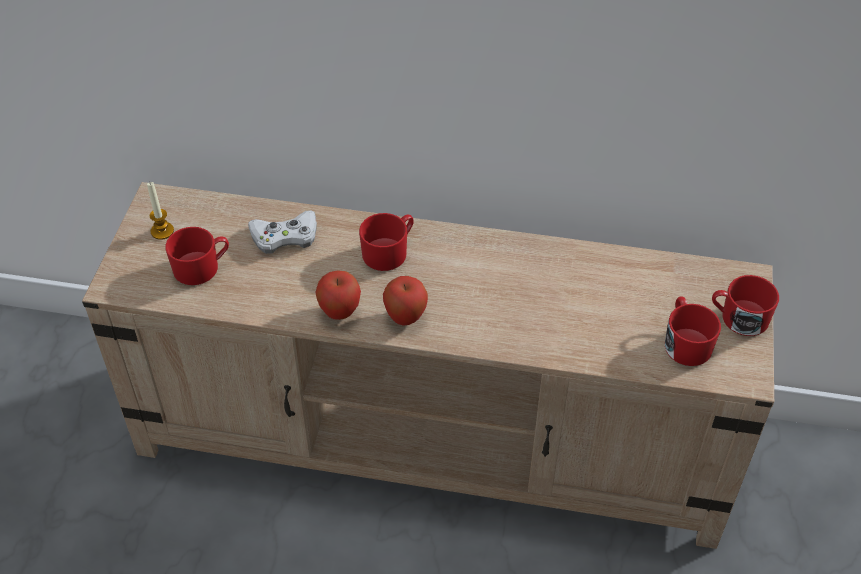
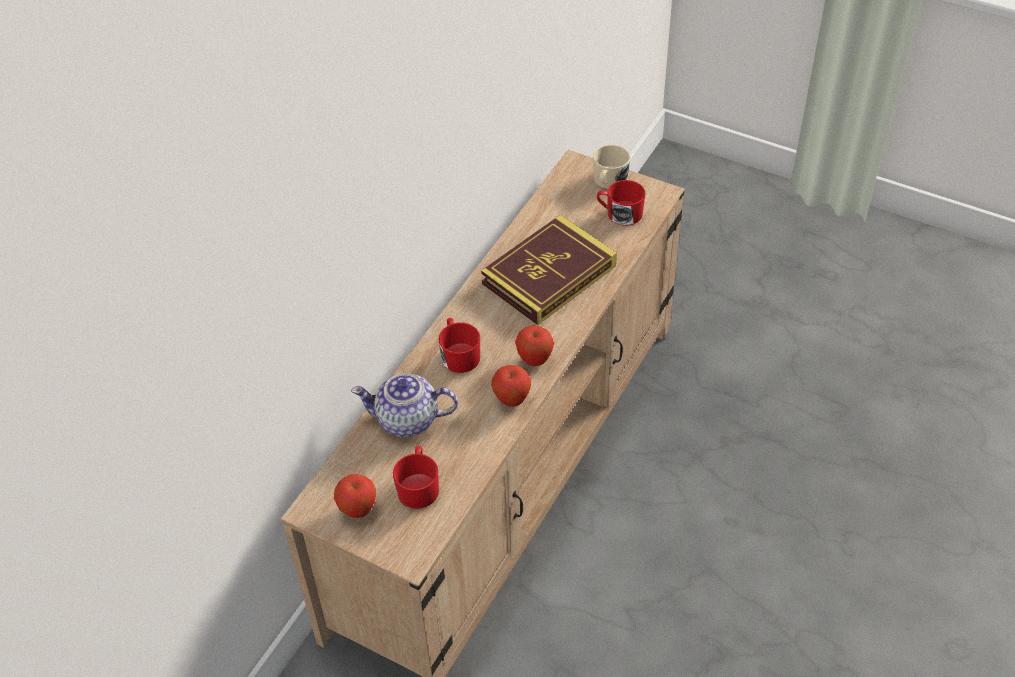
camera: 70 degrees left, 0 degrees up
candle [147,182,174,240] -> apple [334,474,376,518]
white game controller [248,210,317,254] -> teapot [351,373,458,437]
red mug [712,275,779,336] -> beige mug [593,145,630,189]
none -> book [481,215,617,325]

